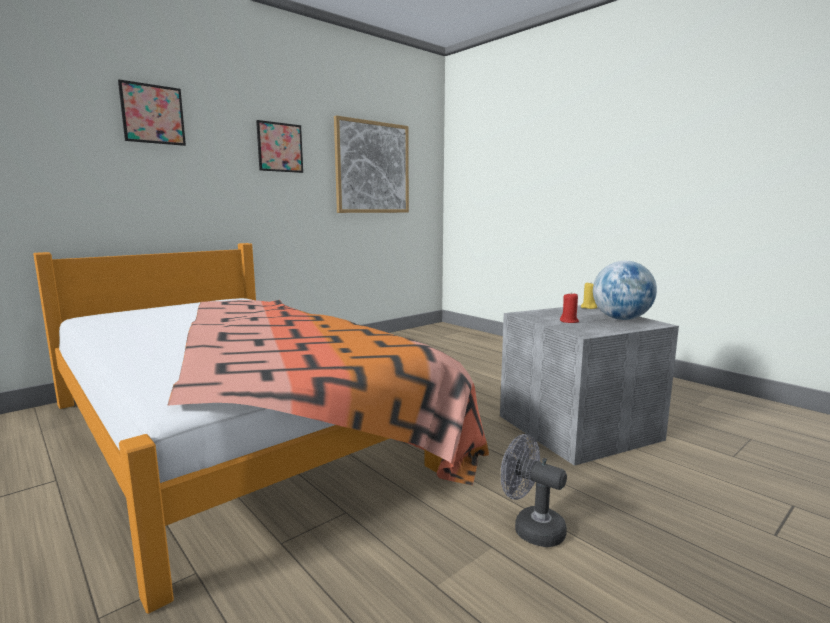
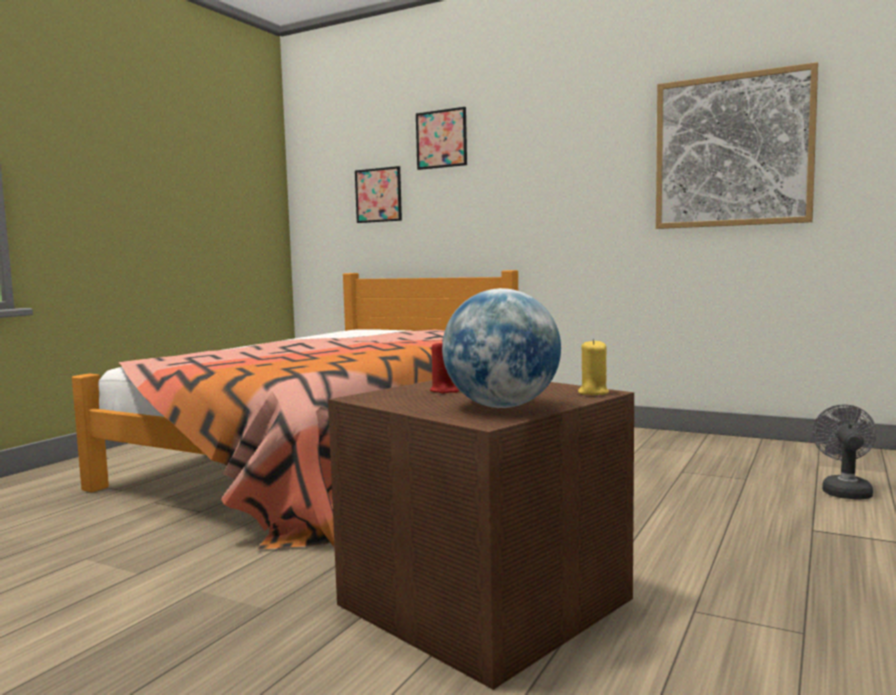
camera: 70 degrees right, 5 degrees down
picture [256,120,303,173] -> picture moved to [355,166,402,223]
grey storage box [500,305,679,466] -> brown storage box [328,380,634,690]
grey fan [501,434,567,547] -> grey fan moved to [812,404,877,500]

